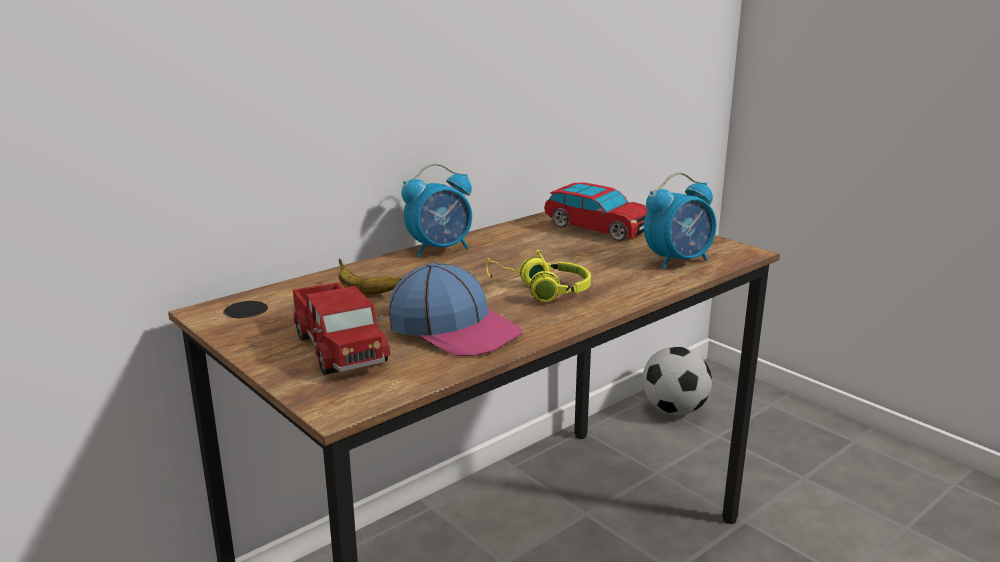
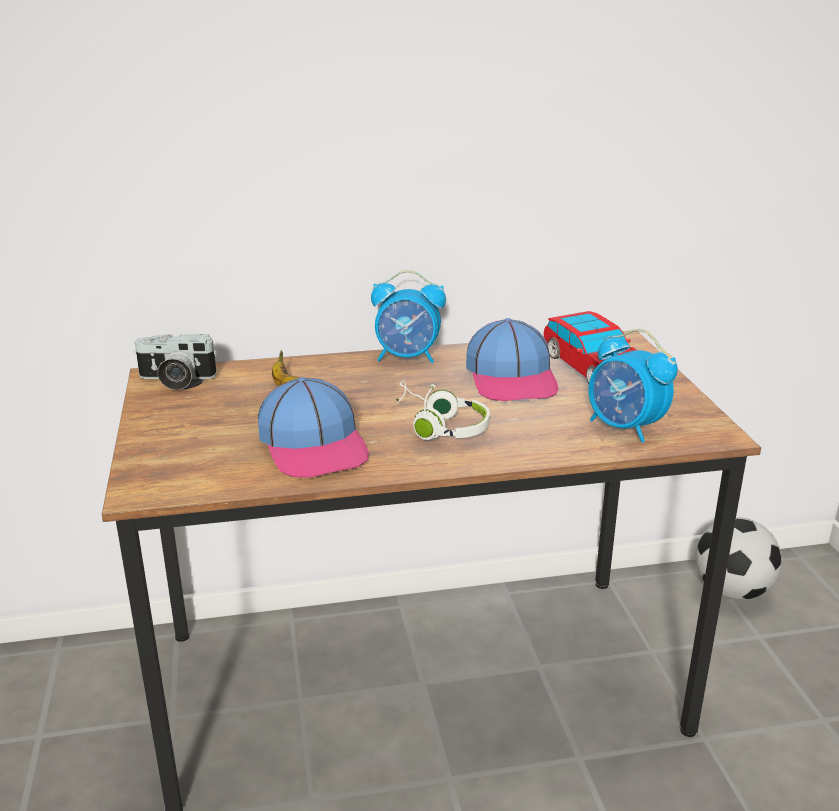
camera: 30 degrees right, 5 degrees up
toy truck [292,282,391,375] -> none
yellow headphones [486,250,591,302] -> white headphones [396,380,490,440]
alarm clock [644,172,716,270] -> alarm clock turned 45 degrees clockwise [588,329,678,443]
none -> camera [133,334,217,390]
none -> cap [466,318,559,401]

